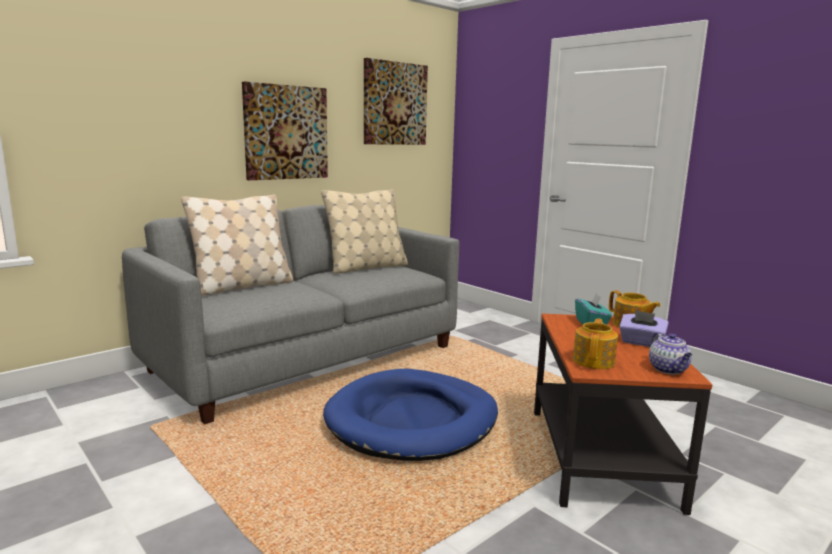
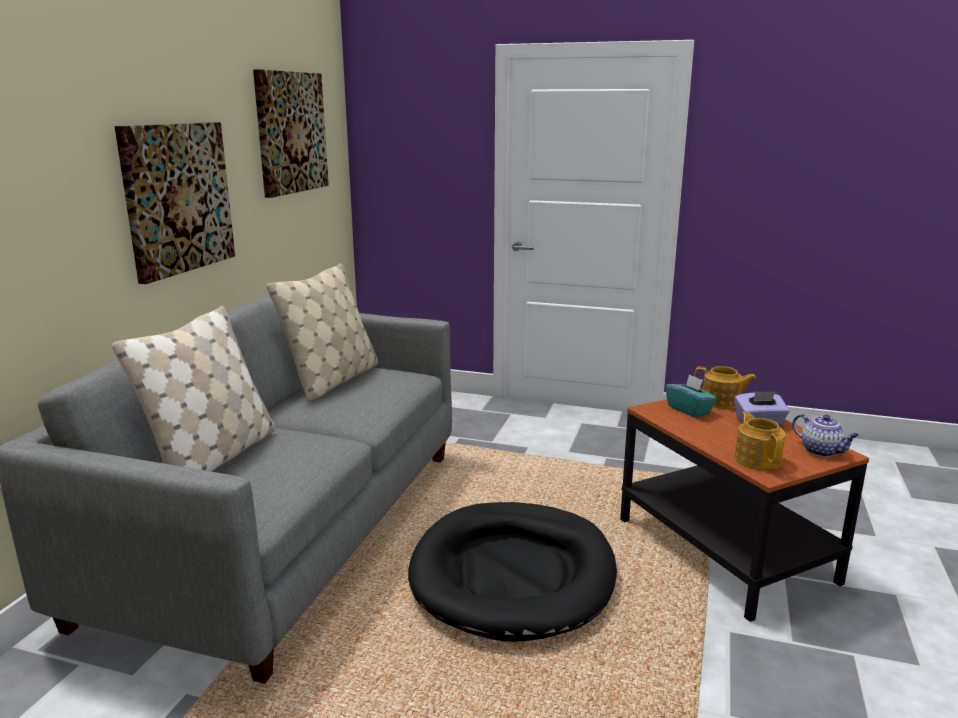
camera: 30 degrees left, 5 degrees up
blue dog bed [323,369,498,461] -> black dog bed [408,502,617,642]

